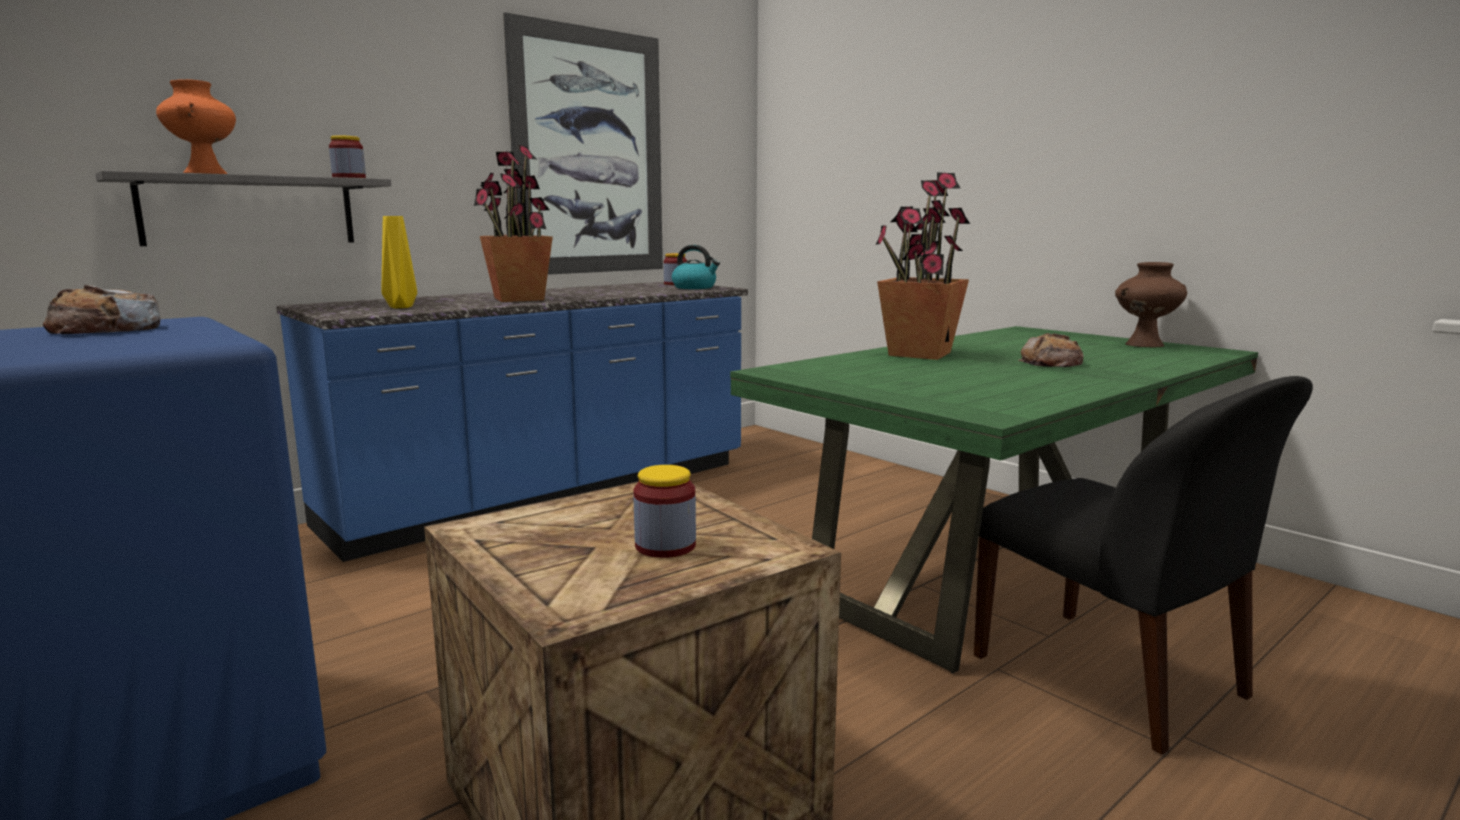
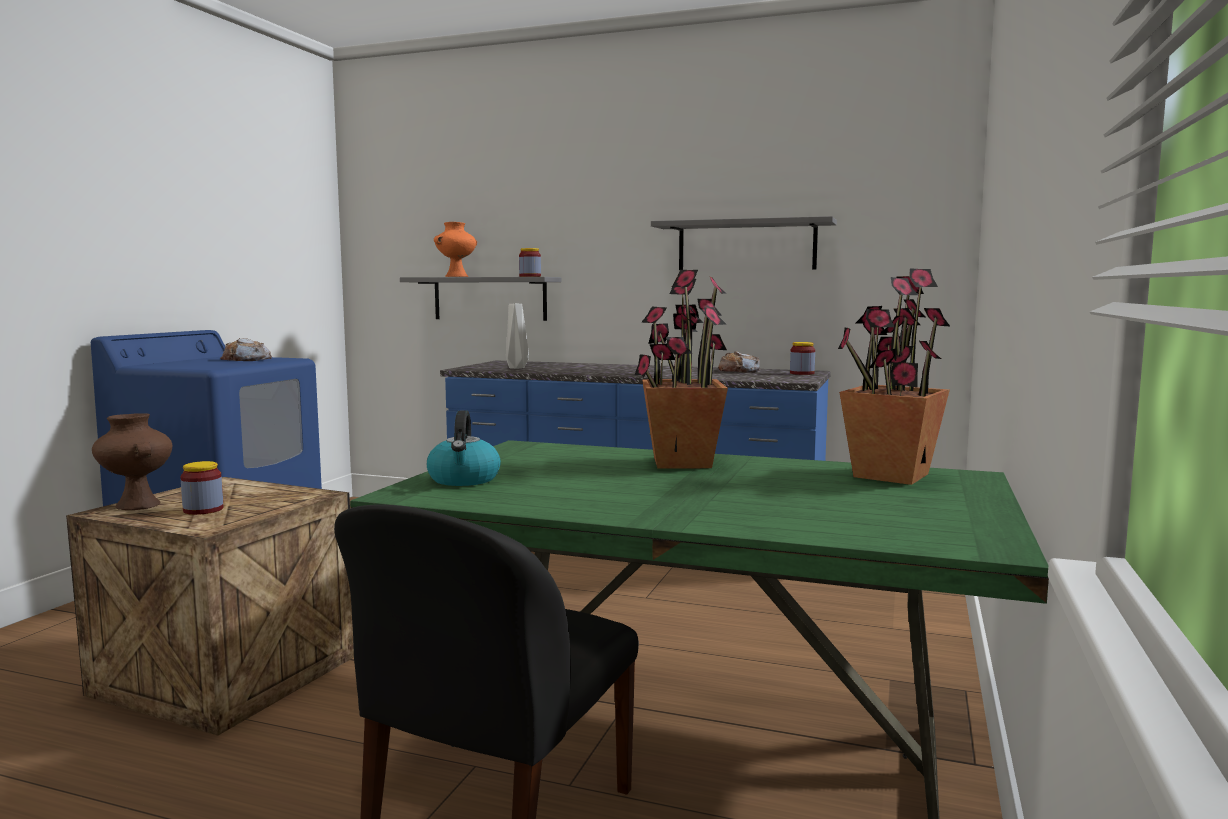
camera: 60 degrees right, 5 degrees down
yellow vase [382,216,417,308] -> grey vase [506,304,529,369]
potted plant [474,145,553,302] -> potted plant moved to [838,268,950,485]
picture [503,12,663,275] -> grey shelf [651,216,837,270]
kettle [672,245,720,289] -> kettle moved to [427,410,501,486]
bread [1018,333,1084,367] -> bread moved to [718,351,760,373]
brown vase [1115,262,1187,347] -> brown vase moved to [92,413,172,510]

